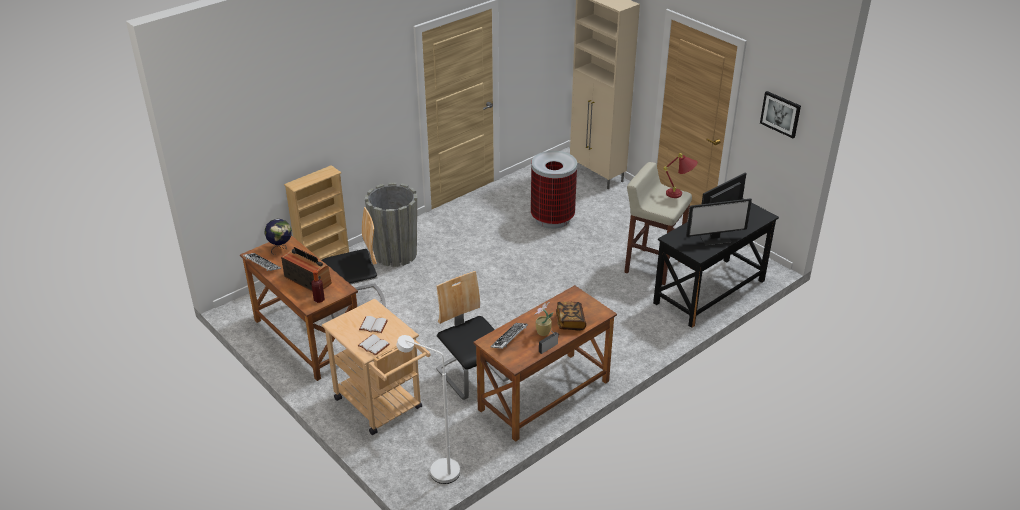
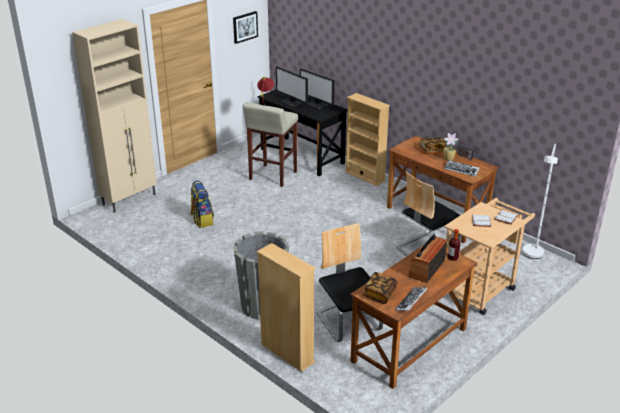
camera: 95 degrees left, 5 degrees down
globe [265,219,292,255] -> book [363,272,397,304]
trash can [531,151,577,229] -> backpack [190,180,214,228]
monitor [686,198,752,246] -> monitor turned 150 degrees clockwise [300,68,335,109]
none -> beige bookcase [345,93,390,186]

